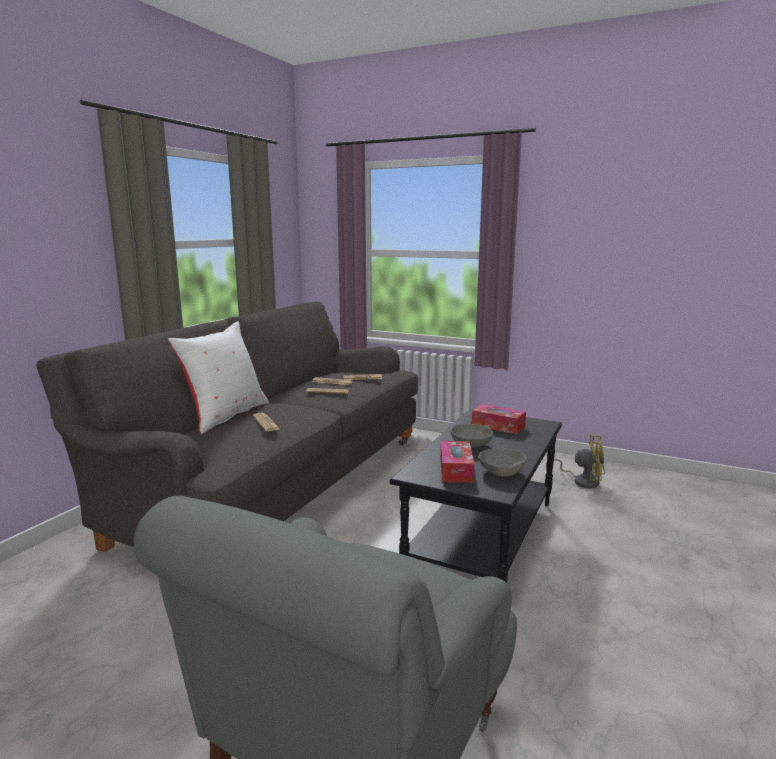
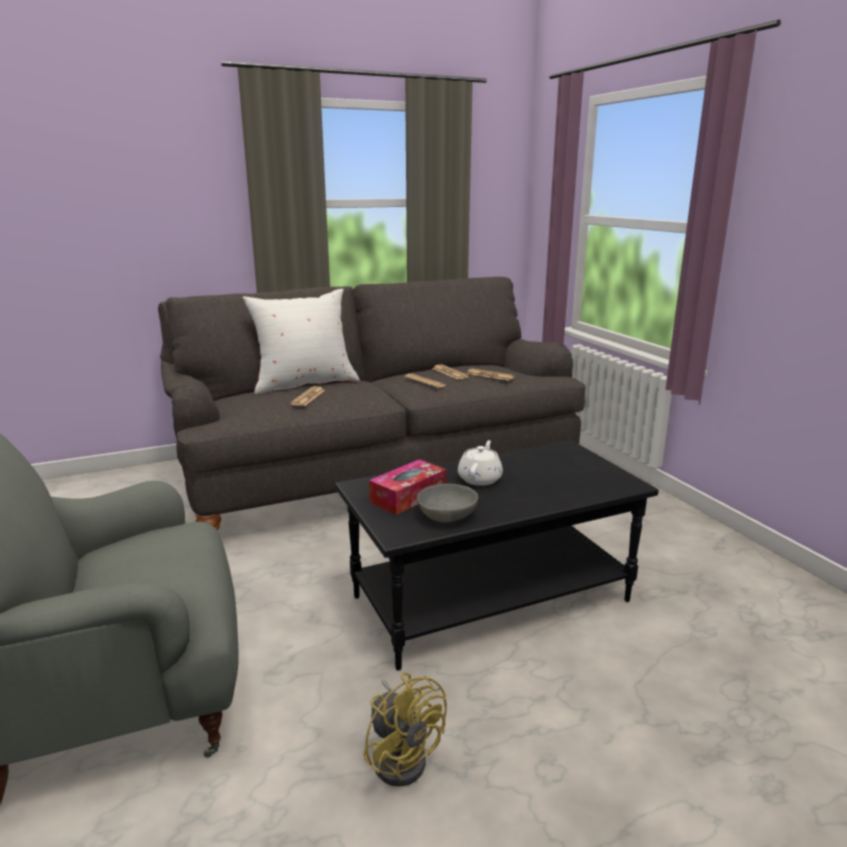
camera: 40 degrees right, 5 degrees up
grey bowl [451,424,493,448] -> white teapot [458,440,503,486]
tissue box [472,404,526,434] -> none
yellow fan [546,435,605,488] -> yellow fan moved to [364,673,447,787]

